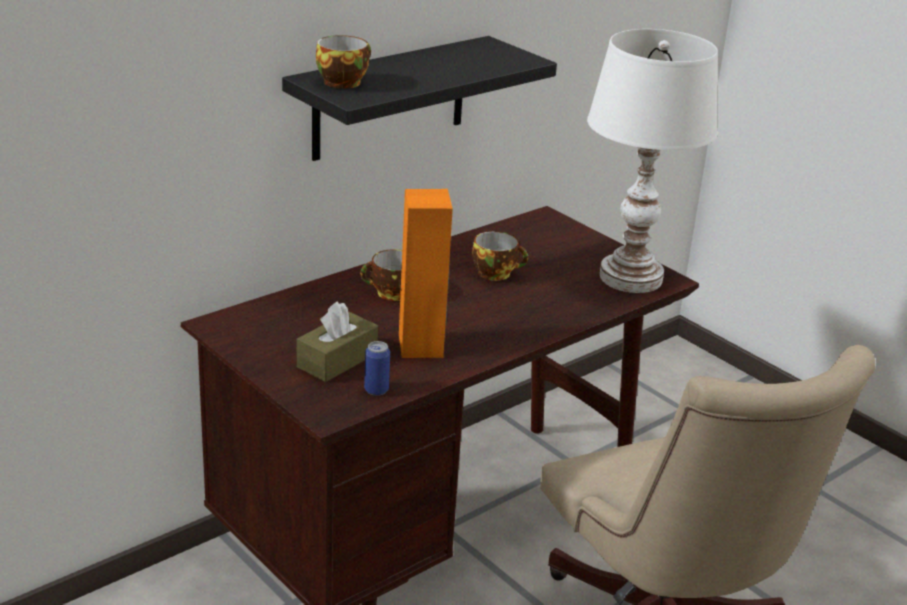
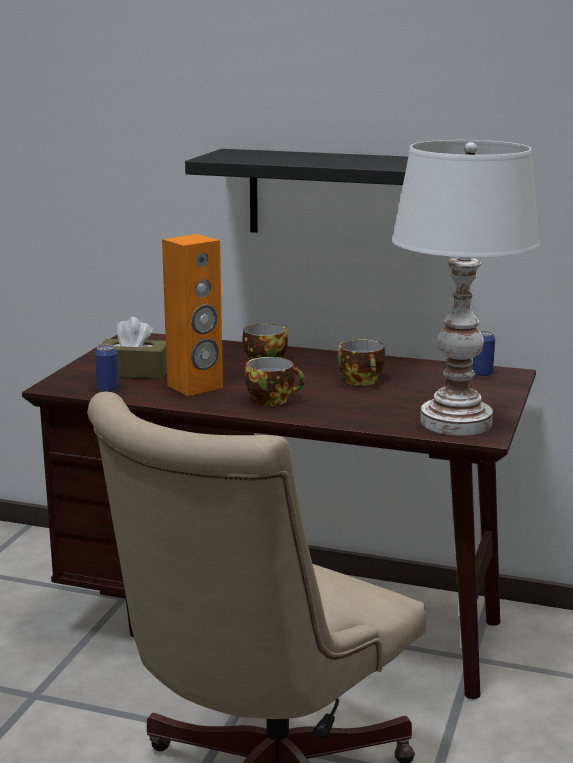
camera: 60 degrees right, 10 degrees down
cup [316,35,371,89] -> cup moved to [245,357,305,406]
none -> can [472,330,495,377]

